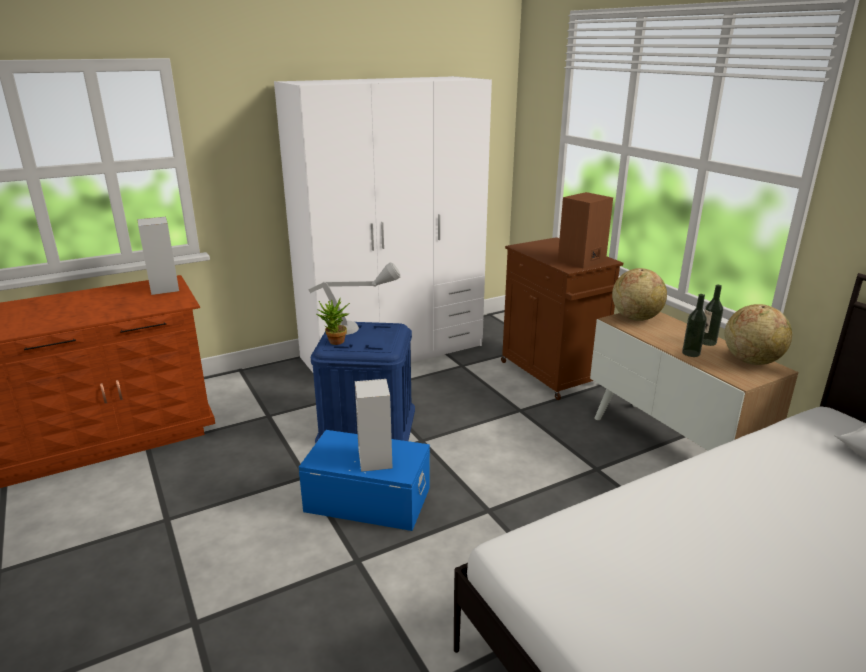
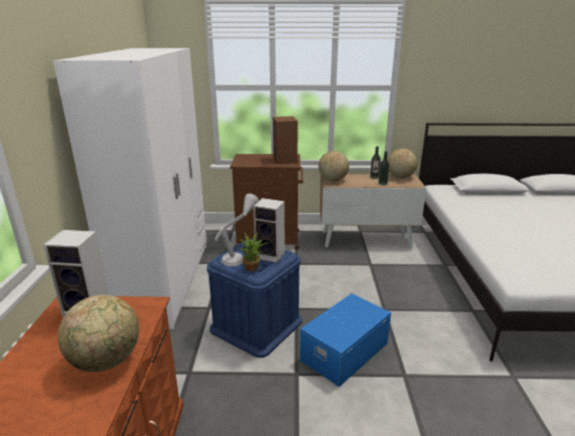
camera: 60 degrees left, 0 degrees up
speaker [355,379,392,472] -> speaker moved to [253,198,285,263]
none -> globe [58,295,139,372]

